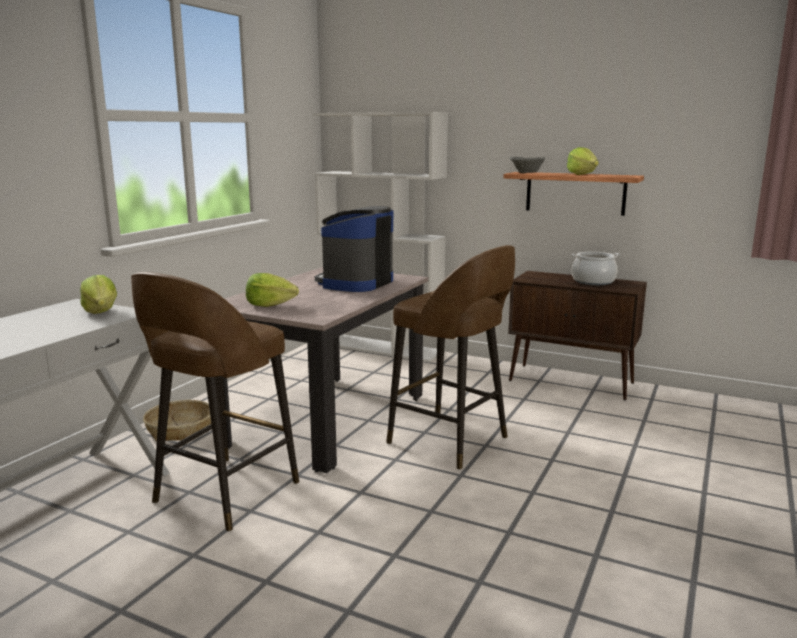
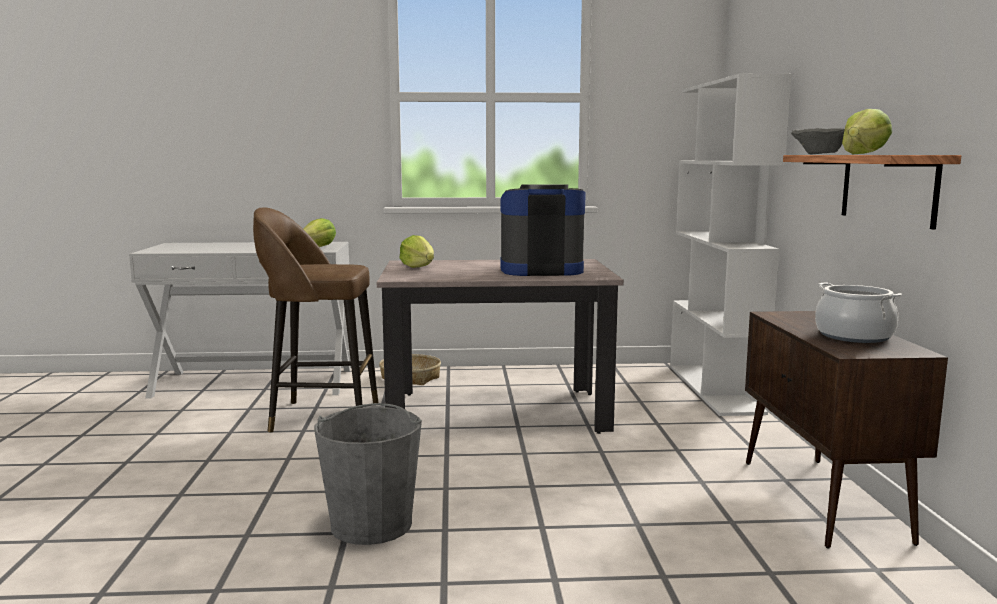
camera: 60 degrees right, 5 degrees down
brown stool [386,245,515,470] -> none
none -> grey bucket [314,403,422,545]

